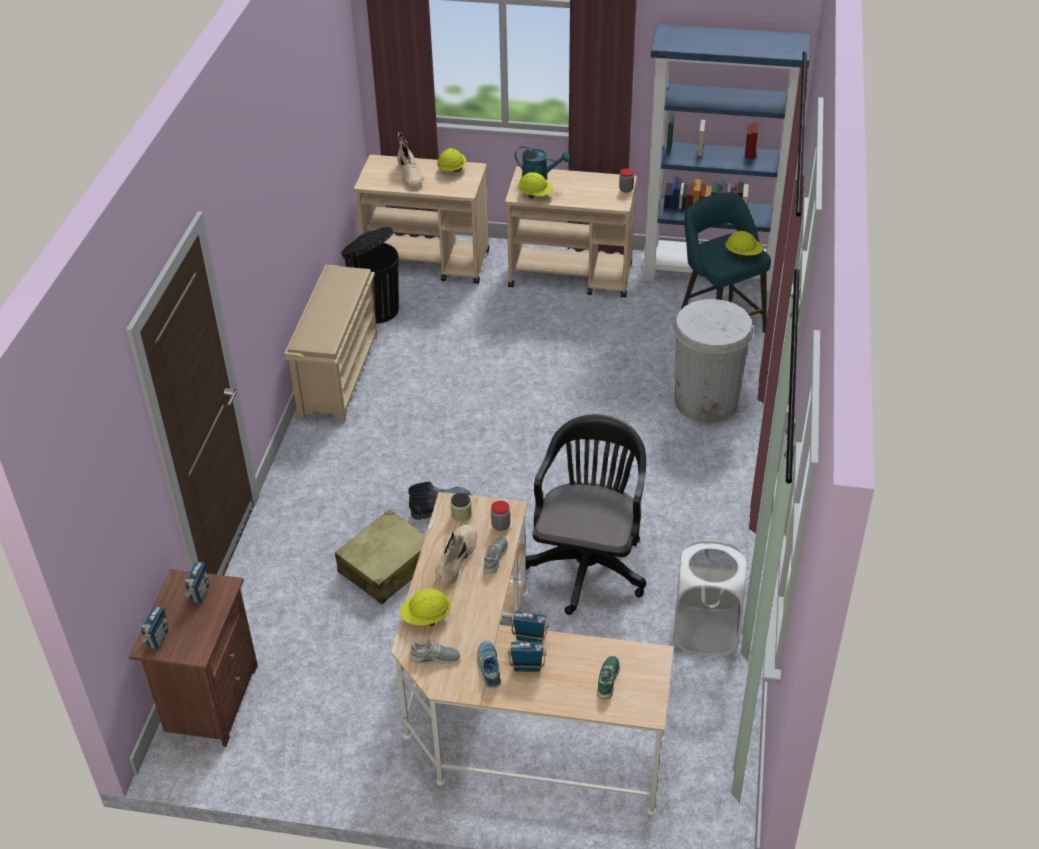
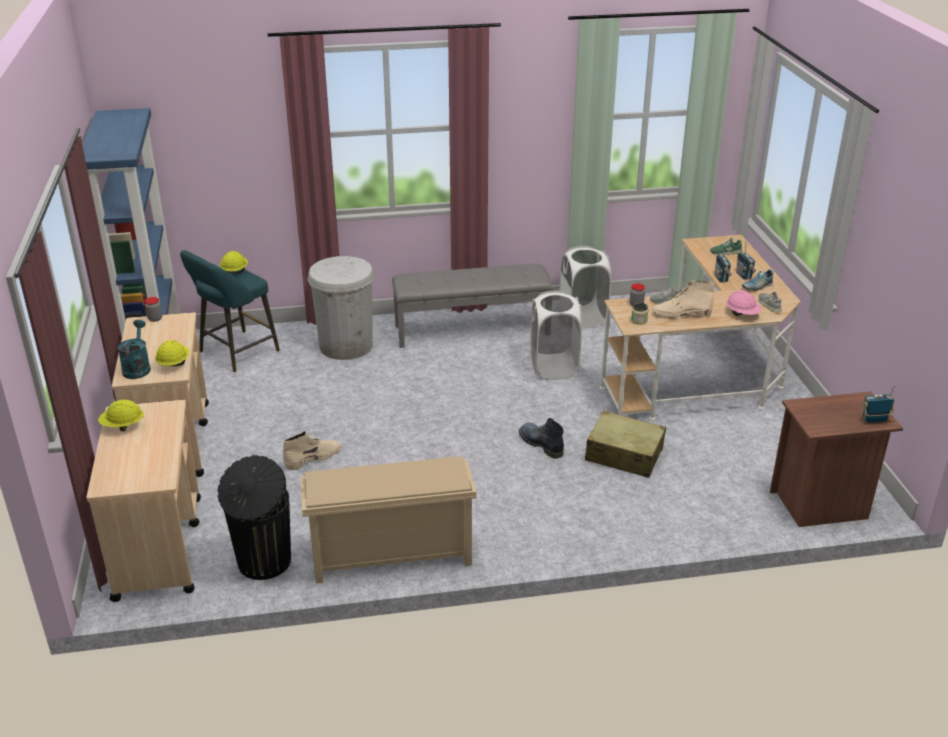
camera: 110 degrees left, 10 degrees down
radio [184,562,209,603] -> none
beige boot [397,132,423,187] -> beige boot moved to [283,430,341,470]
yellow hard hat [400,588,451,626] -> pink hard hat [726,290,761,316]
black office chair [526,414,646,615] -> white laundry basket [530,291,582,380]
none -> grey bench [392,264,554,348]

